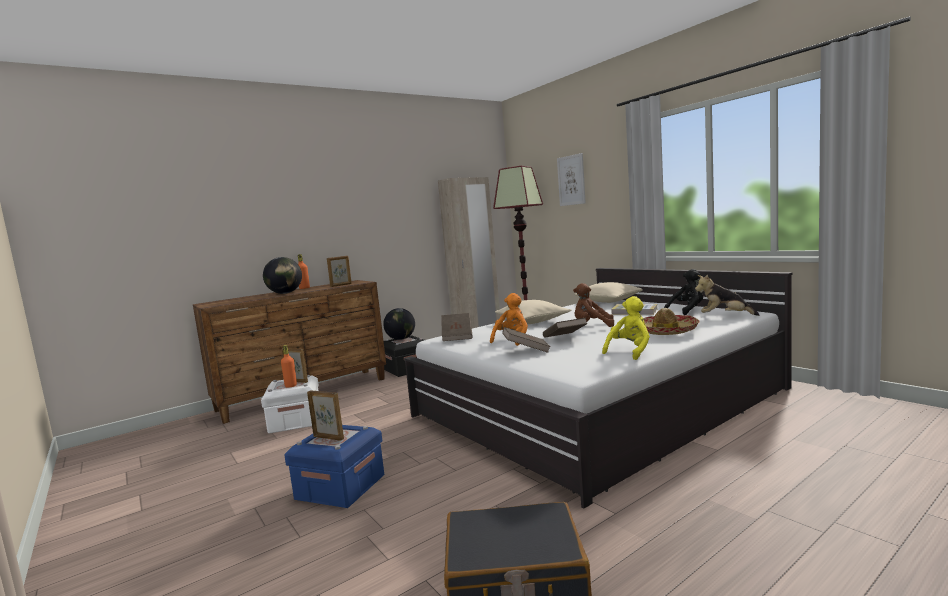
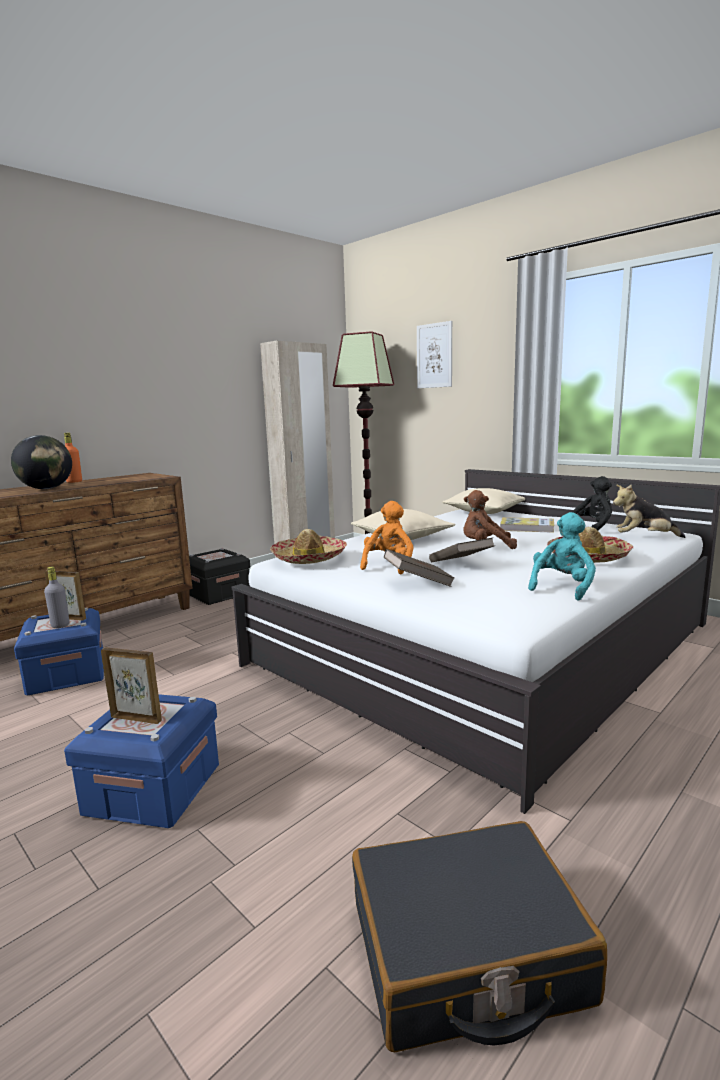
camera: 10 degrees left, 5 degrees up
white storage box [261,375,319,434] -> blue storage box [14,608,104,696]
orange bottle [281,345,297,388] -> grey bottle [44,567,70,628]
picture frame [327,256,352,287] -> none
globe [383,308,415,340] -> none
brown book [441,313,473,341] -> hat [270,529,347,564]
yellow plush toy [602,296,650,360] -> turquoise plush toy [528,512,596,601]

